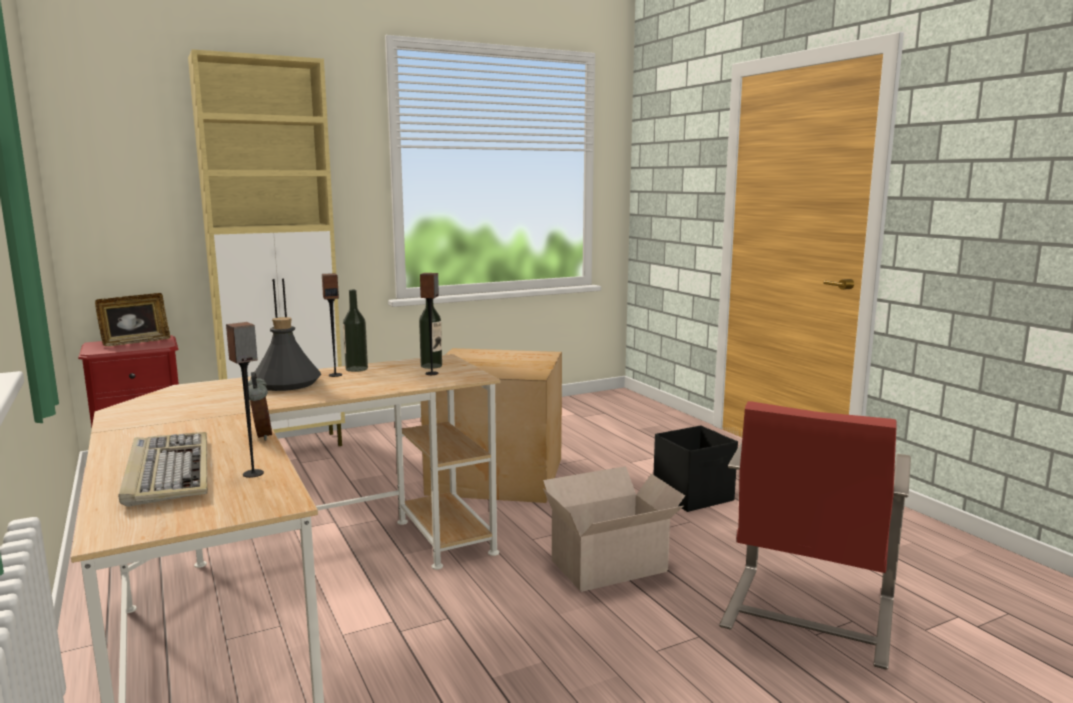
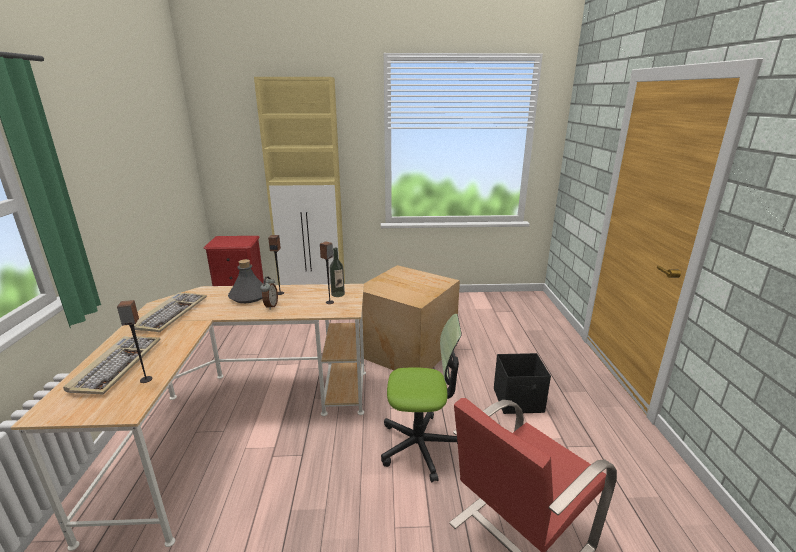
camera: 25 degrees right, 10 degrees up
picture frame [95,293,171,346] -> none
alarm clock [248,372,272,441] -> alarm clock moved to [260,277,278,310]
bottle [343,290,368,372] -> none
cardboard box [543,466,685,592] -> office chair [381,314,462,482]
none -> keyboard [134,292,207,332]

